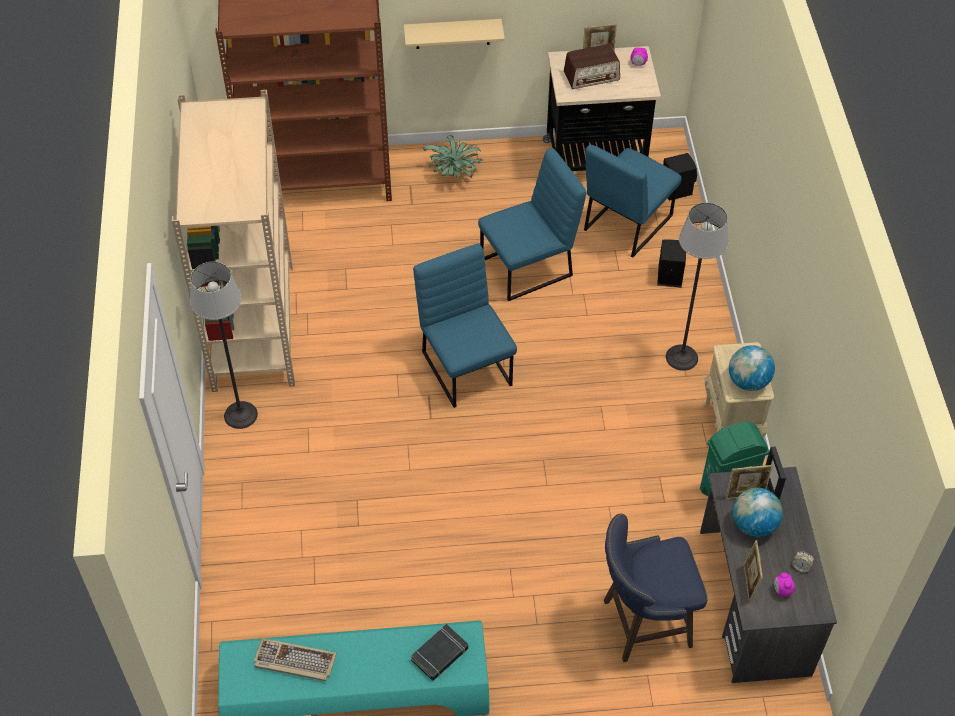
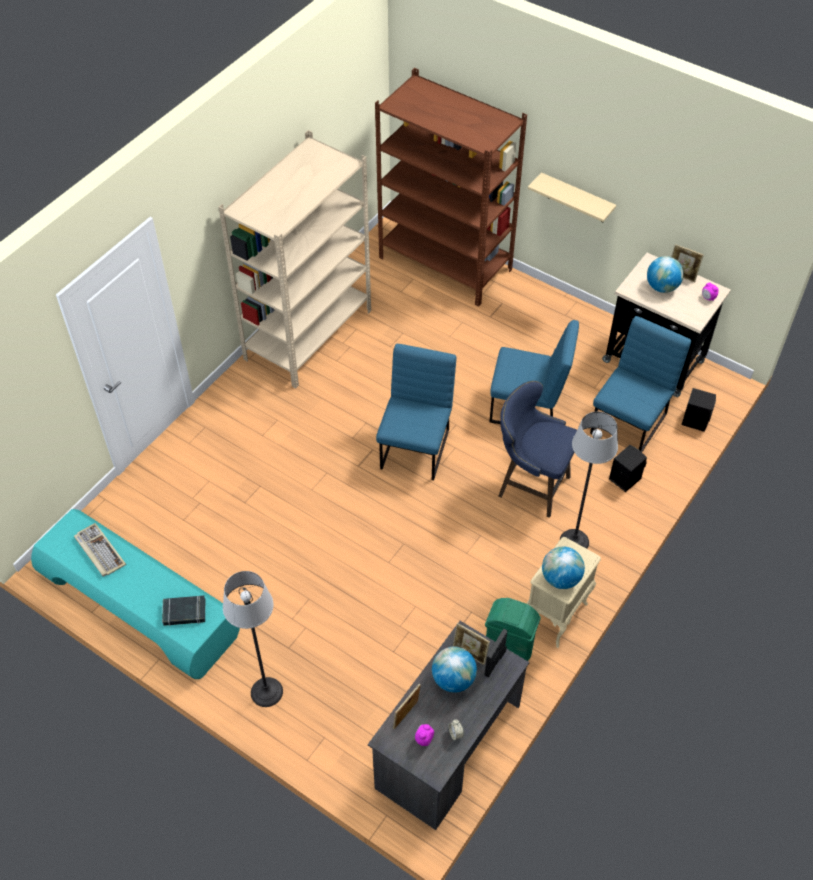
camera: 40 degrees right, 0 degrees up
floor lamp [190,262,258,429] -> floor lamp moved to [223,571,283,707]
potted plant [423,135,483,178] -> none
radio [564,44,620,89] -> globe [647,256,684,293]
blue chair [584,145,681,257] -> blue chair turned 135 degrees clockwise [590,316,691,452]
blue stool [604,513,707,662] -> blue stool moved to [498,381,577,518]

